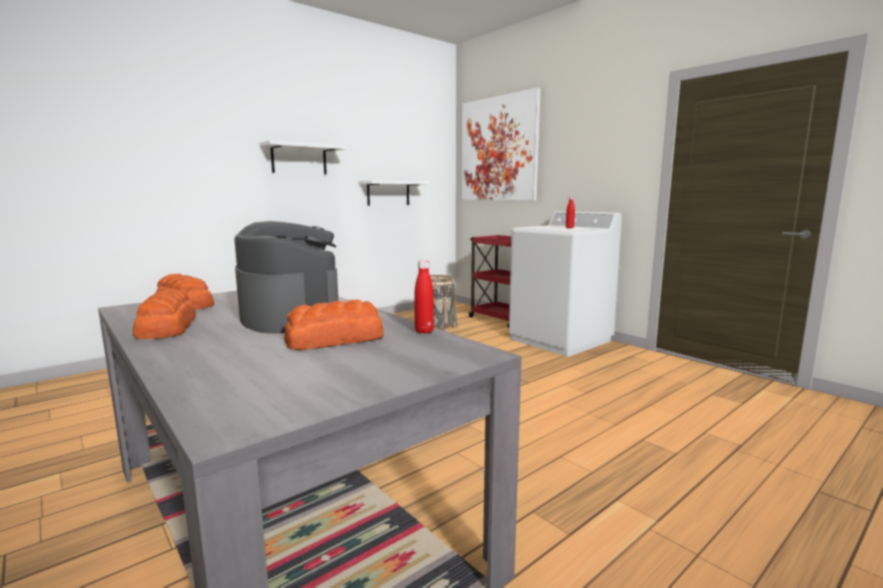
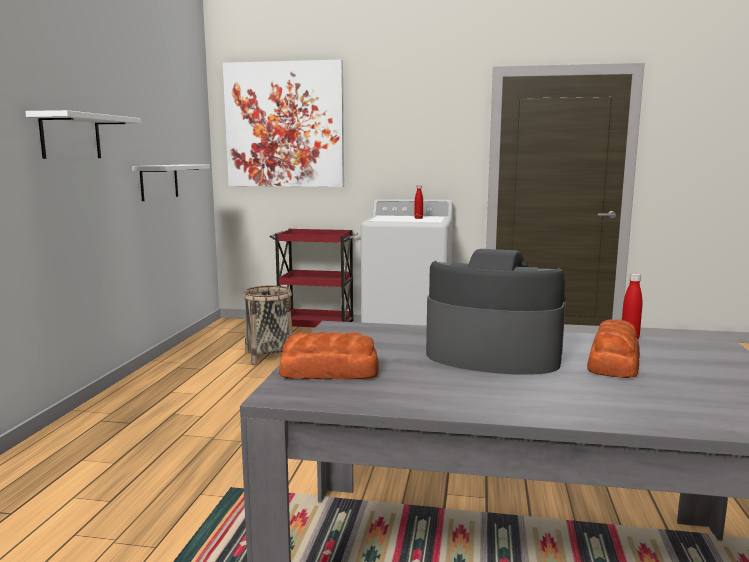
camera: 40 degrees left, 0 degrees up
bread [133,288,196,339] -> none

